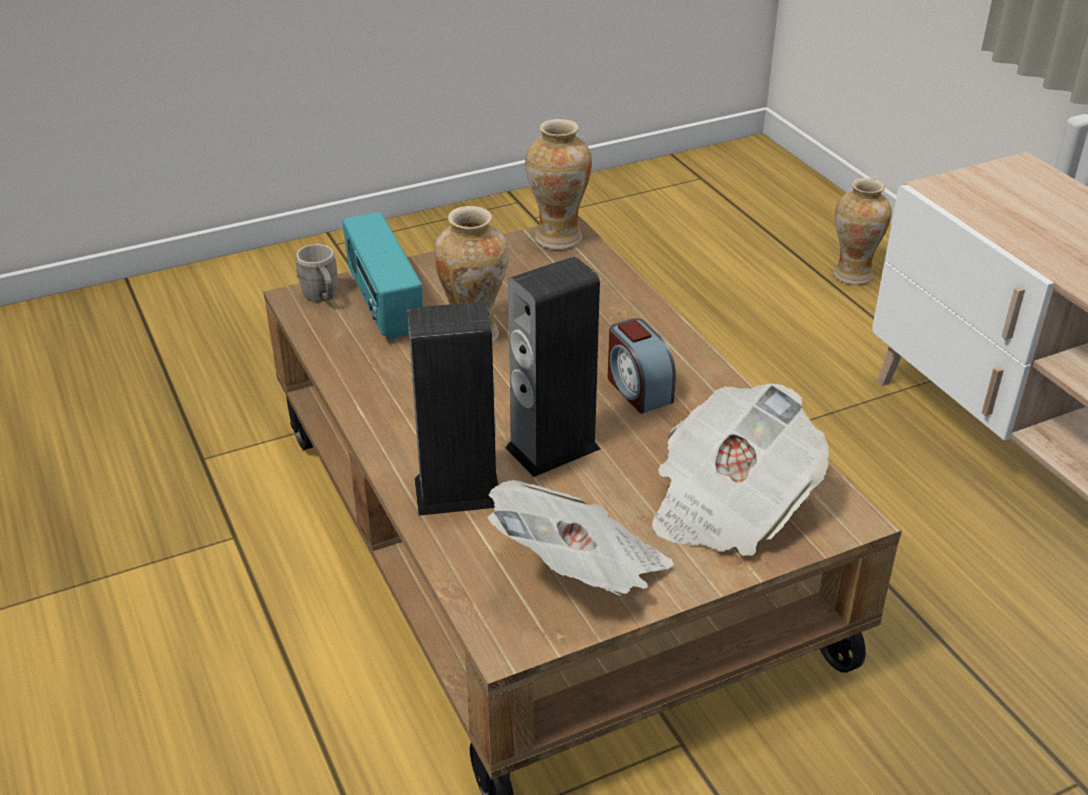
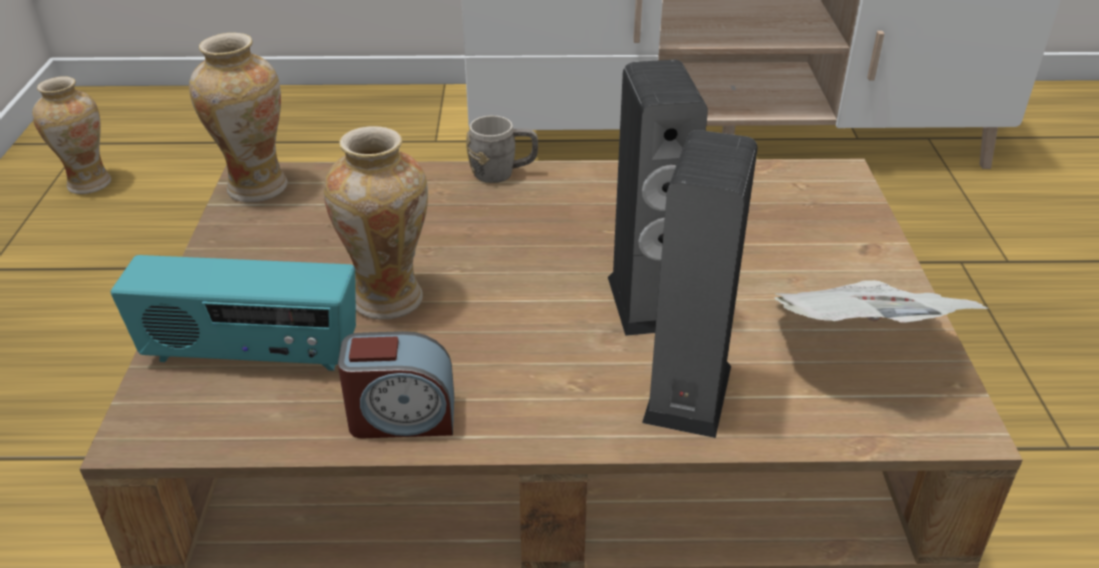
camera: 65 degrees left, 0 degrees up
grey mug [295,244,337,302] -> grey mug moved to [466,115,538,183]
alarm clock [608,318,676,414] -> alarm clock moved to [338,331,454,438]
newspaper [652,383,829,556] -> none
vase [834,178,892,285] -> vase moved to [32,76,111,194]

